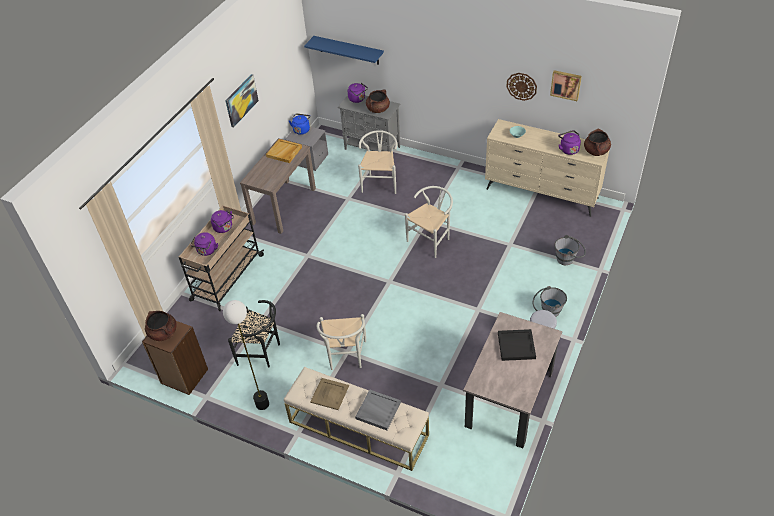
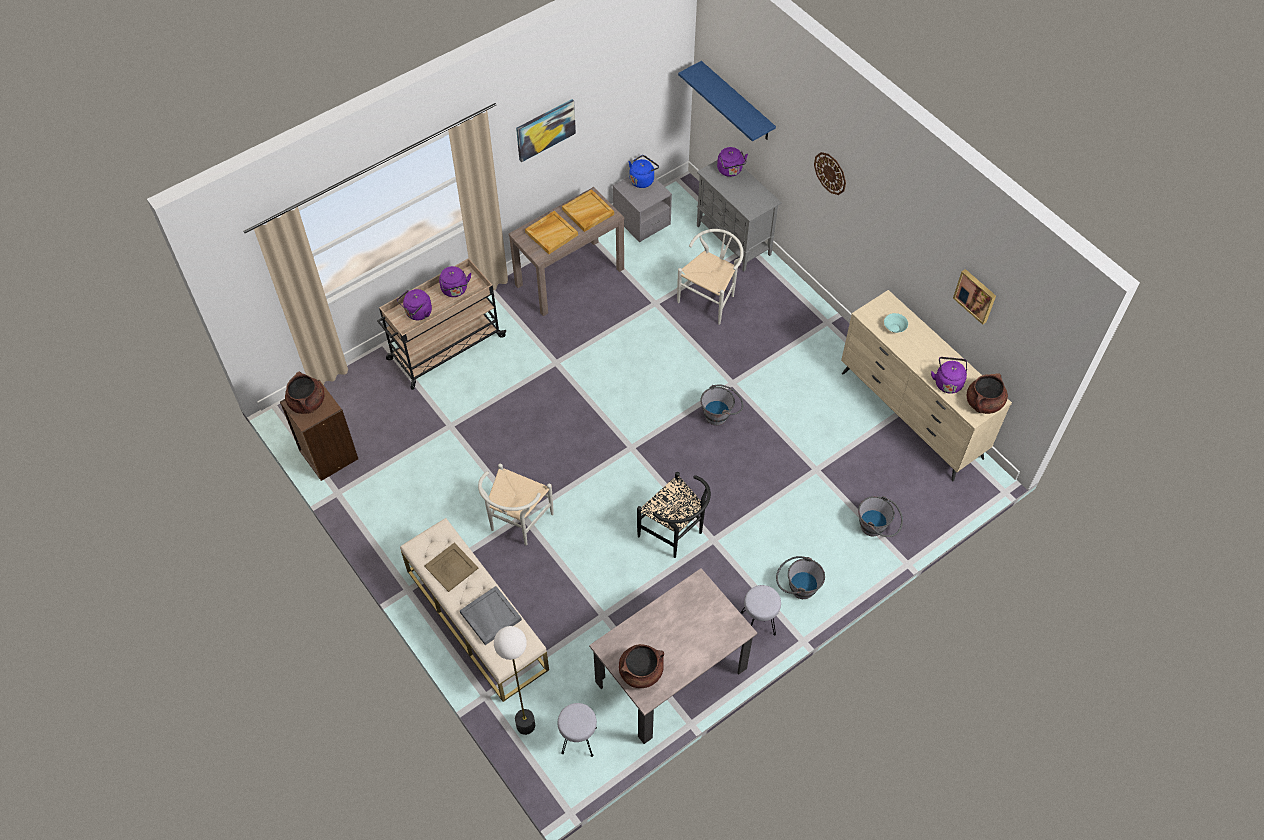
camera: 25 degrees right, 10 degrees up
floor lamp [223,300,269,410] -> floor lamp moved to [494,626,535,735]
black chair [228,300,280,368] -> black chair moved to [637,472,711,558]
brown cooking pot [366,89,390,113] -> brown cooking pot moved to [619,644,664,688]
white chair [405,186,453,258] -> grey bucket [700,384,743,425]
black tray [498,329,536,361] -> none
wall clock [507,73,537,101] -> wall clock moved to [814,152,846,195]
none -> beige tray [525,211,578,254]
none -> grey stool [558,703,597,757]

